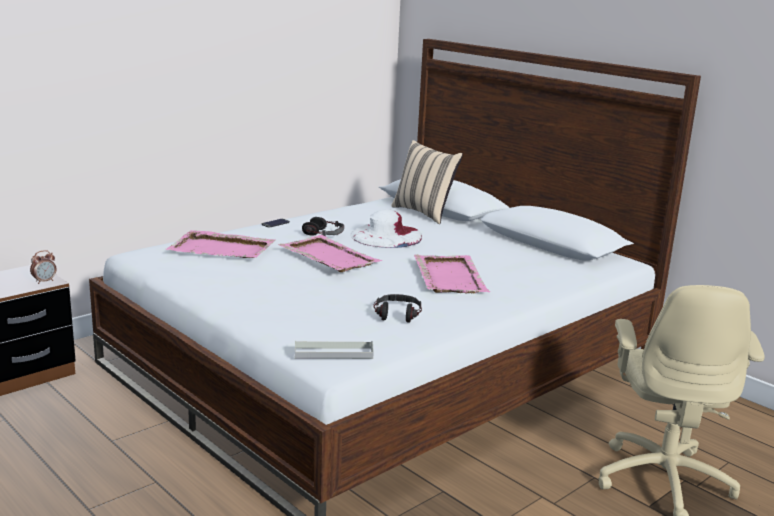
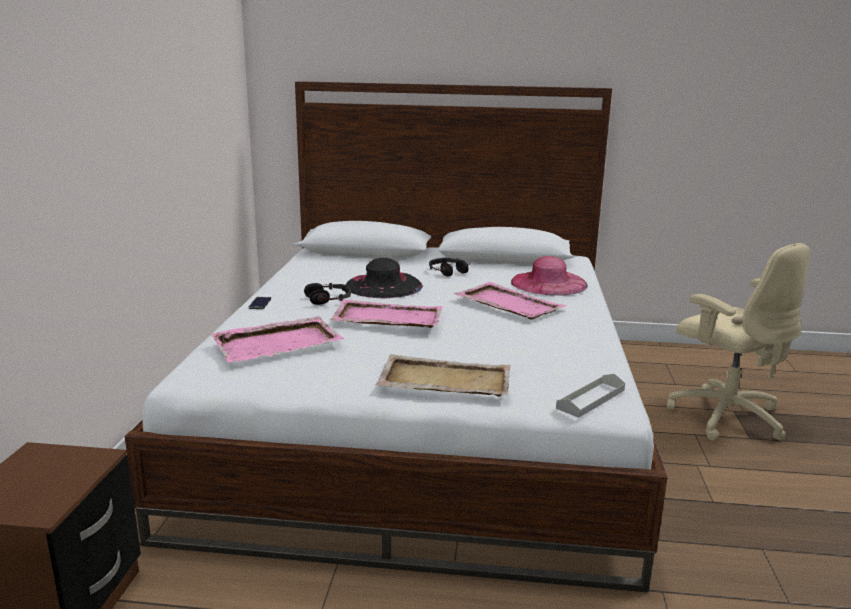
camera: 40 degrees left, 0 degrees up
alarm clock [30,250,56,284] -> none
white hat [350,209,422,248] -> black hat [345,258,423,298]
headphones [373,294,422,323] -> headphones moved to [429,258,469,277]
beige pillow [391,140,463,224] -> none
none -> beige tray [376,354,511,397]
none -> pink hat [511,256,588,296]

